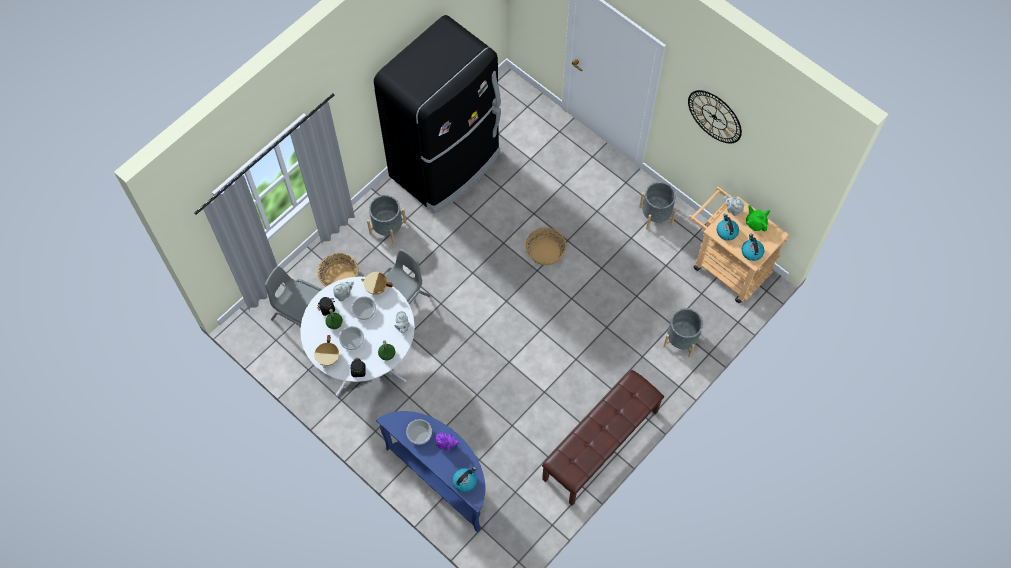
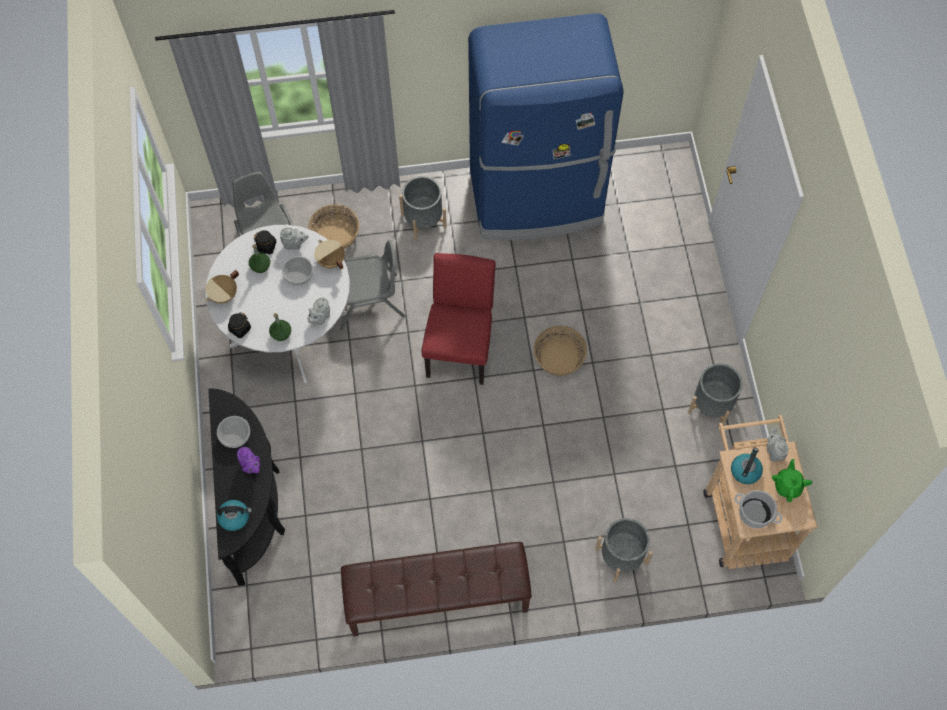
camera: 40 degrees right, 0 degrees up
bowl [339,326,364,350] -> none
black fridge [374,15,501,214] -> blue fridge [468,13,624,240]
blue console table [376,411,485,532] -> black console table [208,389,285,586]
wall clock [688,90,742,143] -> none
kettle [741,234,764,261] -> cooking pot [735,490,782,529]
none -> red chair [421,253,496,385]

